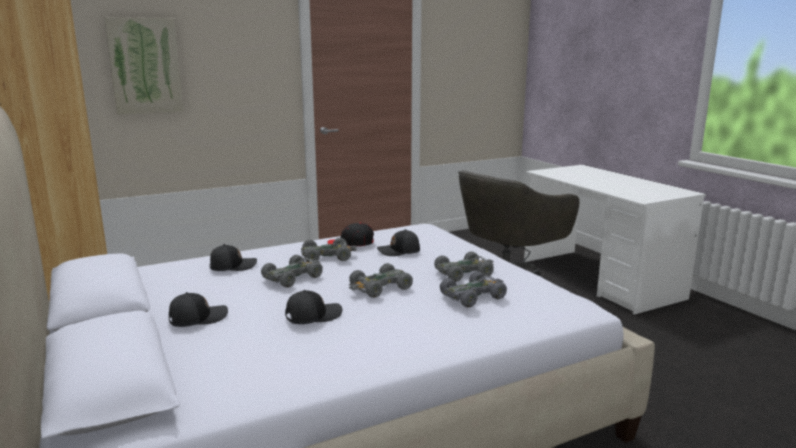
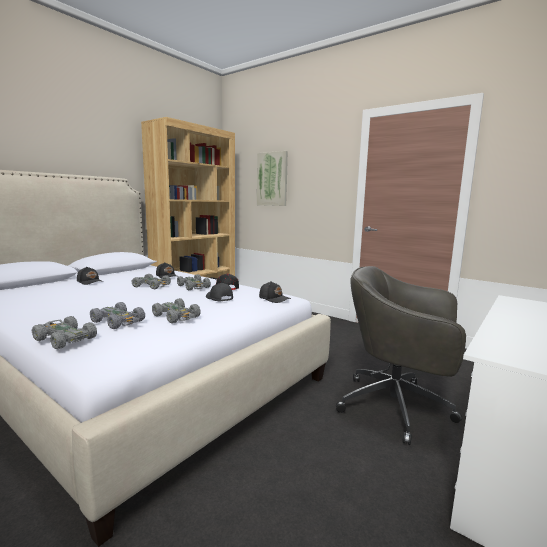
camera: 65 degrees right, 5 degrees down
black cap [285,290,342,324] -> black cap moved to [259,281,291,303]
grey toy car [349,263,413,298] -> grey toy car moved to [32,316,97,349]

